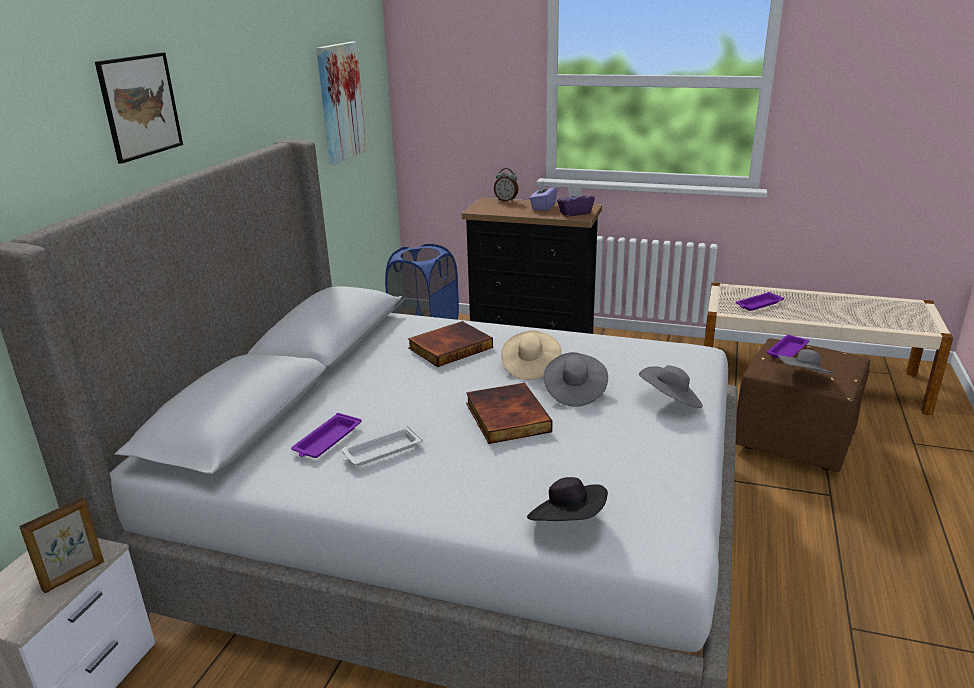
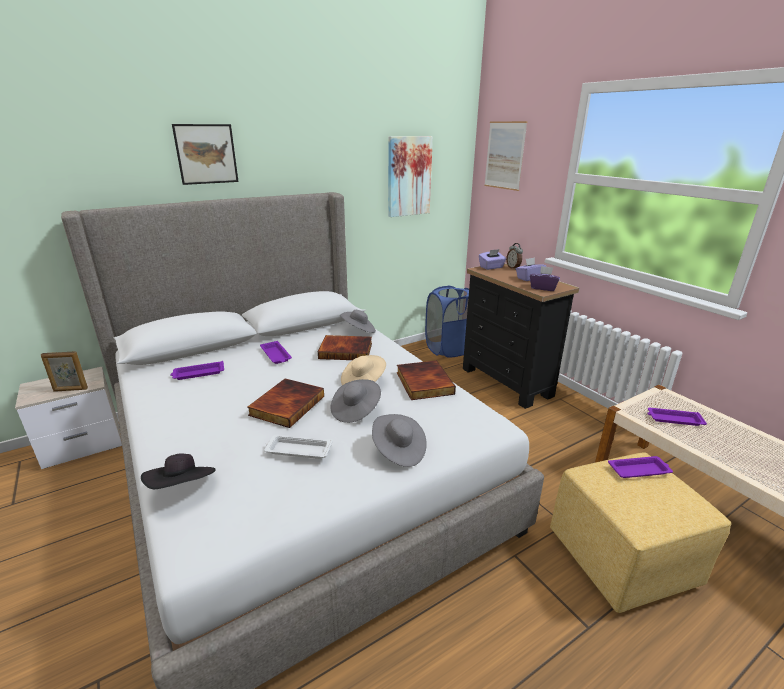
camera: 40 degrees right, 0 degrees up
white tray [342,425,423,466] -> white tray moved to [264,435,333,459]
brown ottoman [736,338,870,472] -> yellow ottoman [550,452,732,613]
grey hat [778,349,835,375] -> grey hat moved to [340,310,376,333]
none -> purple tray [260,341,292,364]
none -> book [397,361,456,400]
none -> purple tissue box [479,249,506,270]
none -> picture [484,121,527,191]

